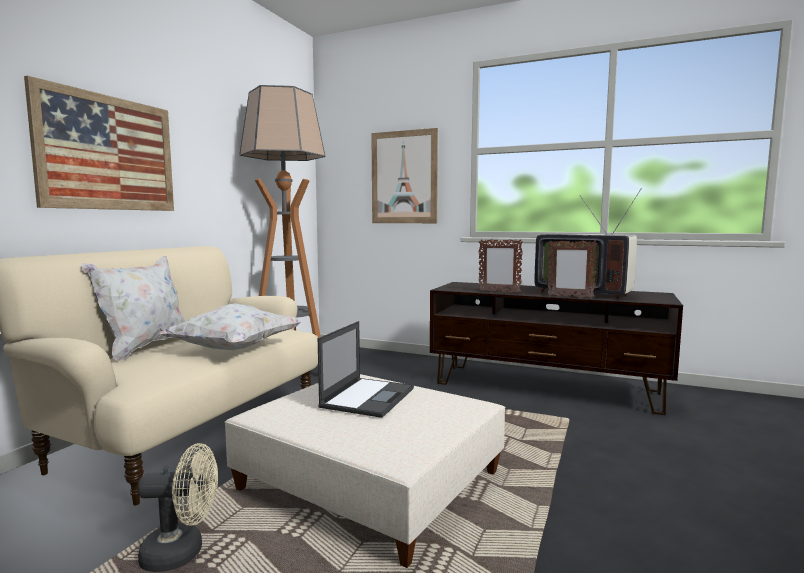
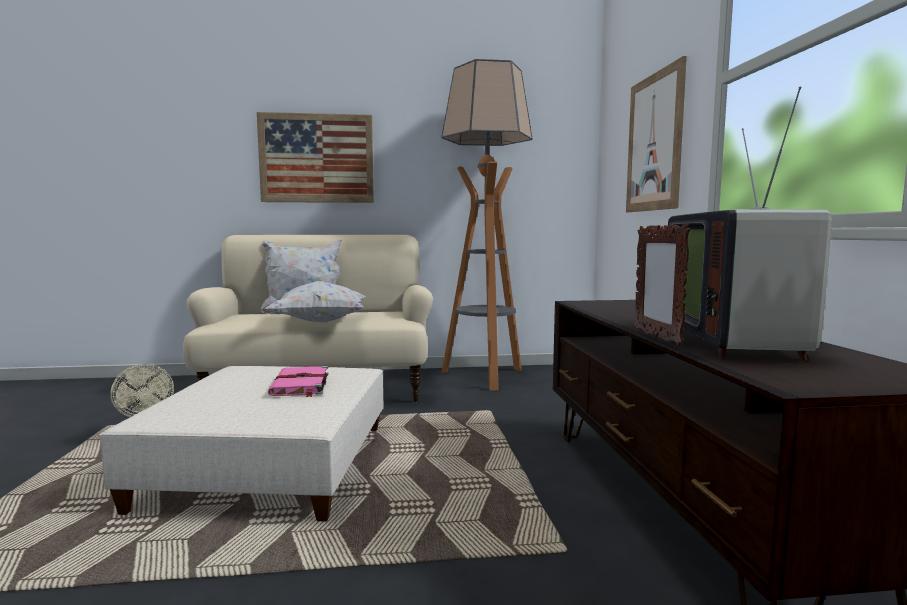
camera: 60 degrees right, 0 degrees up
laptop [318,321,414,418] -> pink book [268,366,329,397]
picture frame [479,239,523,293] -> none

